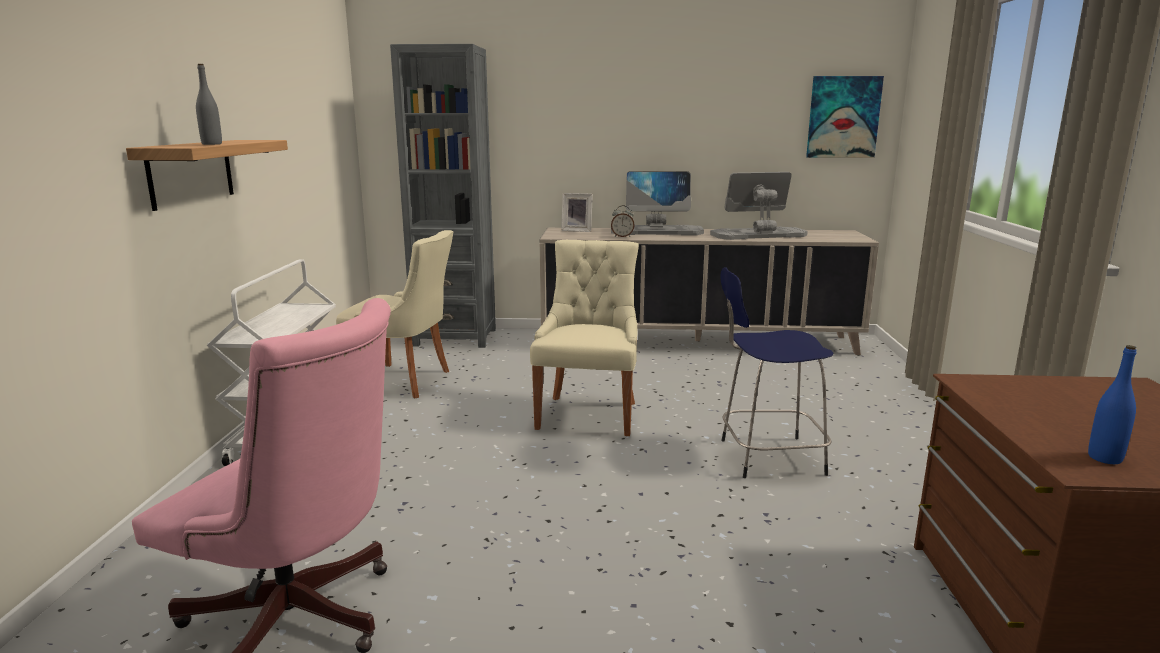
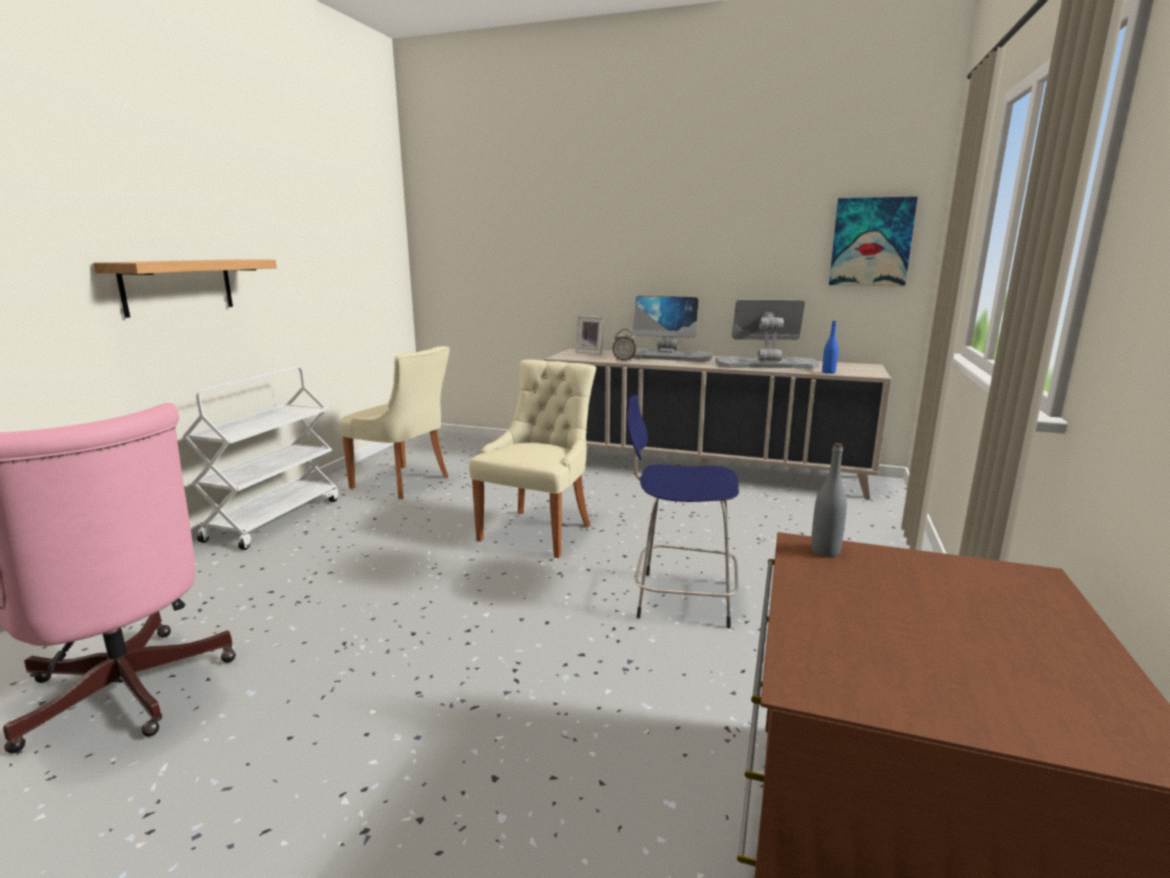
camera: 15 degrees right, 0 degrees up
grey bottle [196,64,222,145] -> grey bottle moved to [811,443,847,557]
grey bookcase [390,44,496,348] -> none
blue bottle [1088,345,1137,464] -> blue bottle moved to [822,321,838,374]

